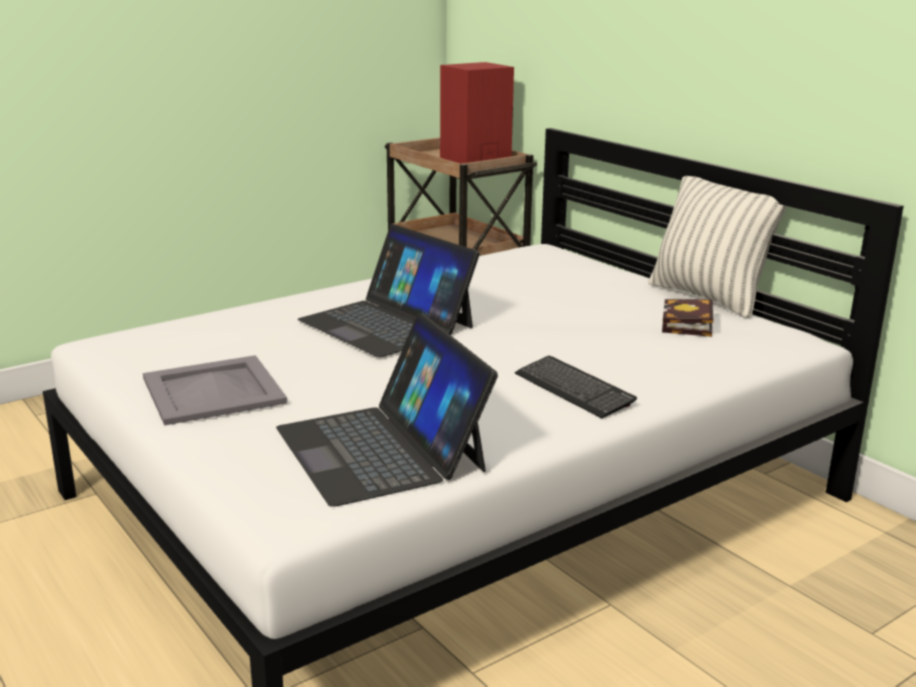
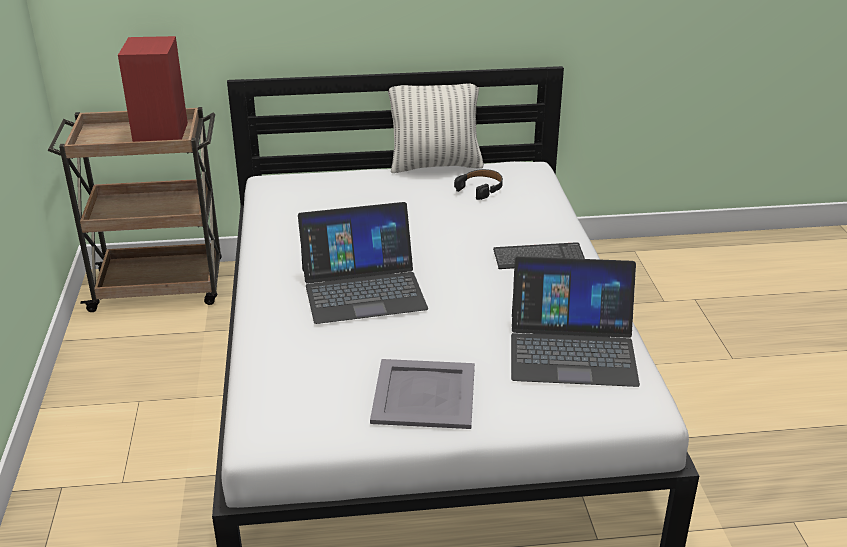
camera: 60 degrees left, 10 degrees up
book [662,299,713,337] -> black headphones [454,169,503,200]

